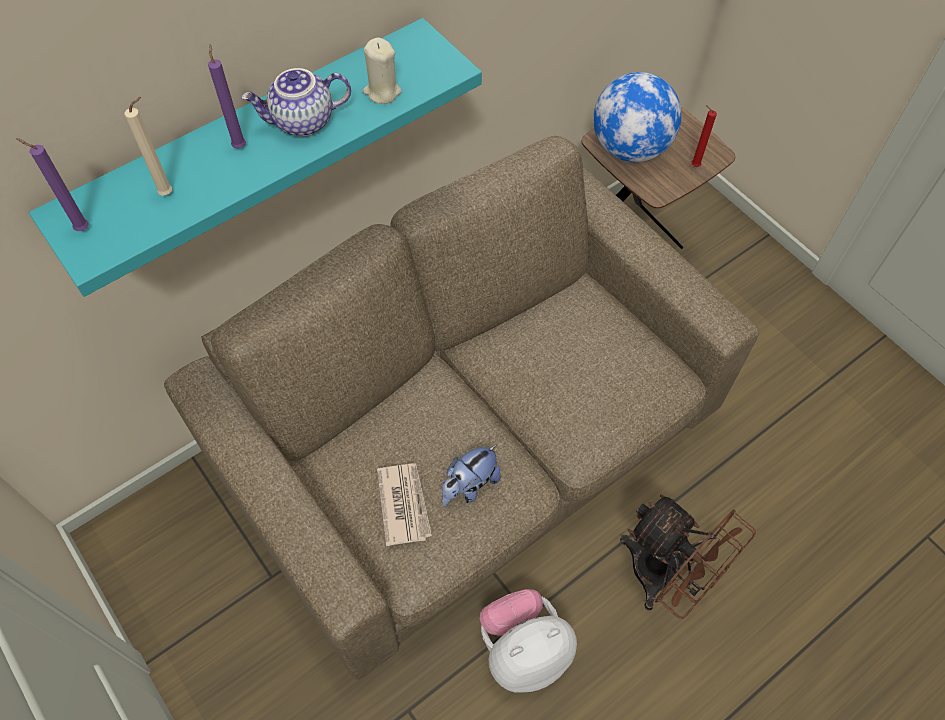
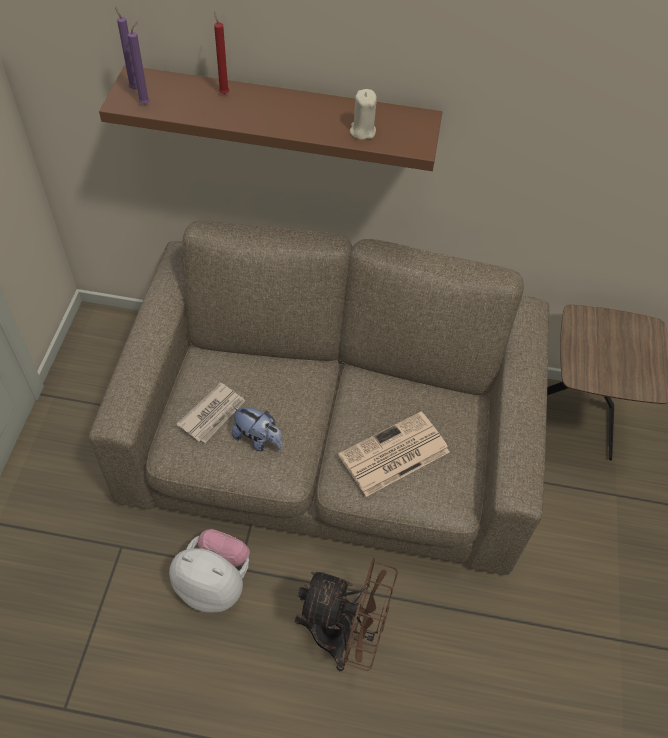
camera: 45 degrees right, 5 degrees down
turquoise shelf [29,18,482,297] -> brown shelf [99,65,442,171]
beige candle [125,97,172,196] -> none
purple candle [208,44,246,149] -> purple candle moved to [128,21,150,104]
teapot [241,68,351,137] -> none
plush toy [442,444,501,507] -> plush toy turned 150 degrees counterclockwise [232,406,283,452]
globe [593,72,682,162] -> none
brown fan [620,494,756,619] -> brown fan turned 75 degrees counterclockwise [295,558,398,671]
red candle [692,105,717,167] -> red candle moved to [214,11,229,94]
none -> newspaper [338,412,449,497]

